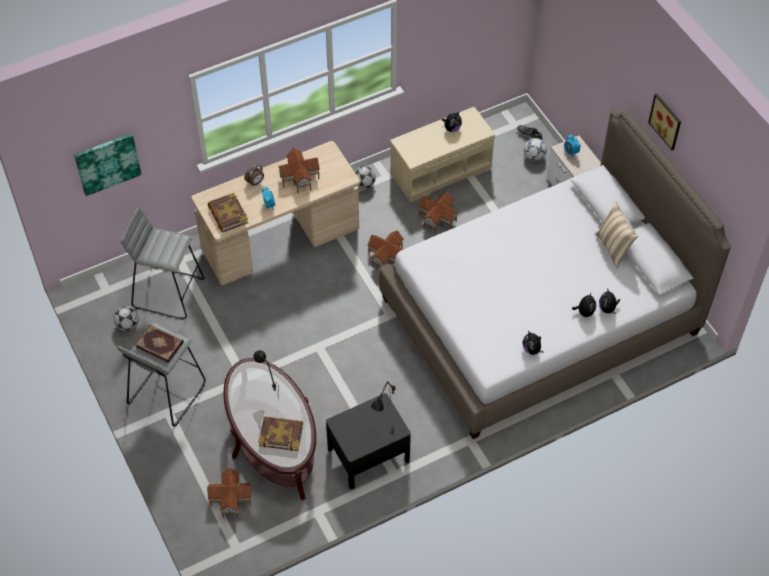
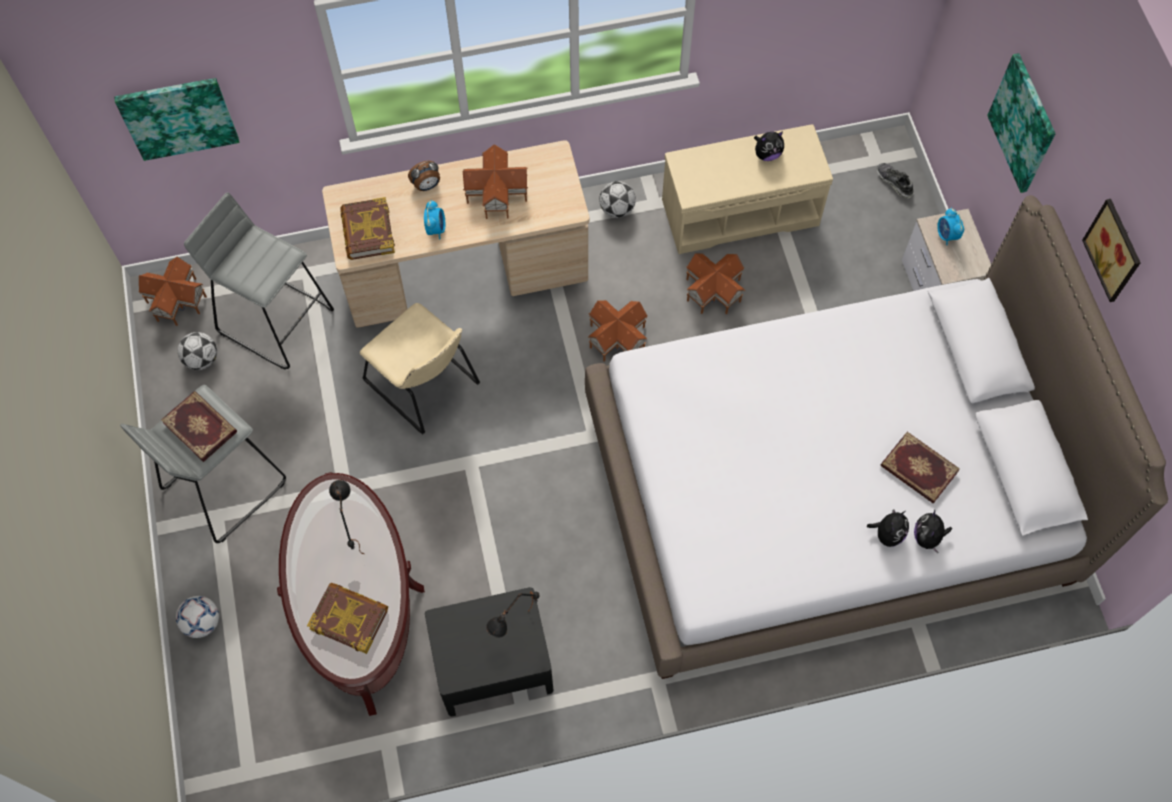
camera: 15 degrees right, 10 degrees up
toy house [207,468,251,518] -> toy house moved to [138,257,207,326]
plush toy [522,330,544,355] -> none
football [524,138,547,161] -> football moved to [176,596,219,638]
beige pillow [595,202,638,268] -> none
none -> beige chair [360,303,480,435]
none -> book [880,432,960,504]
none -> picture [987,53,1056,193]

